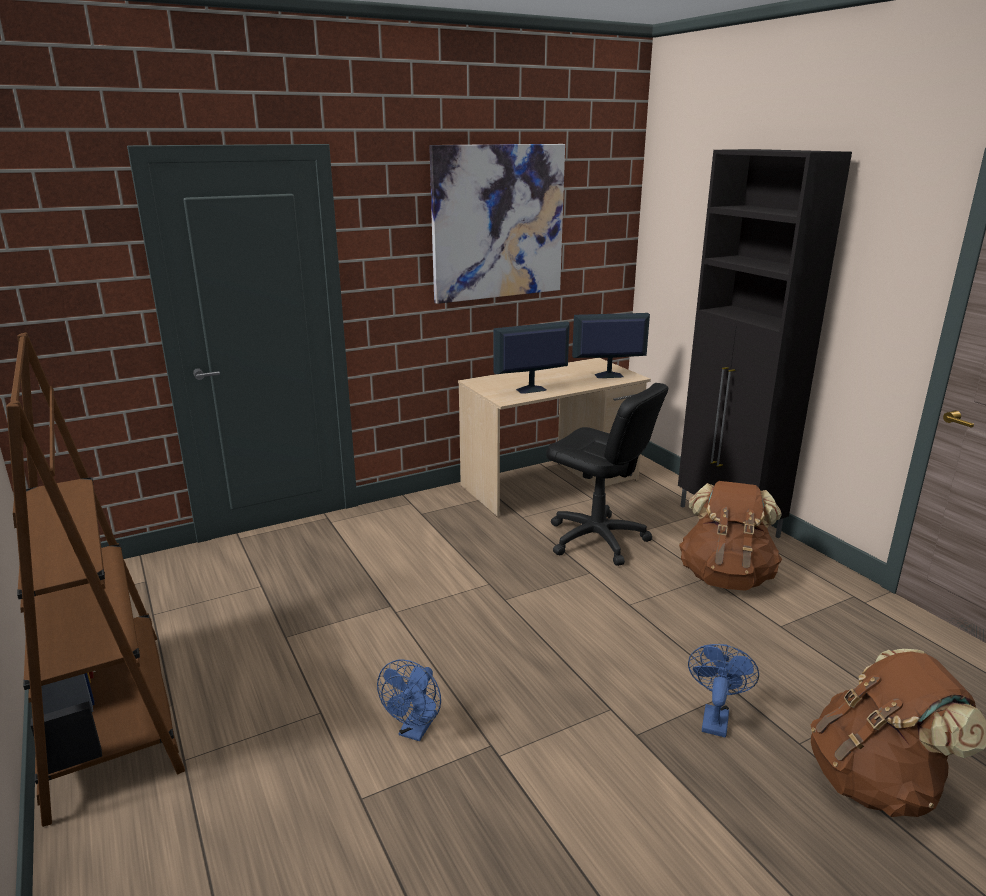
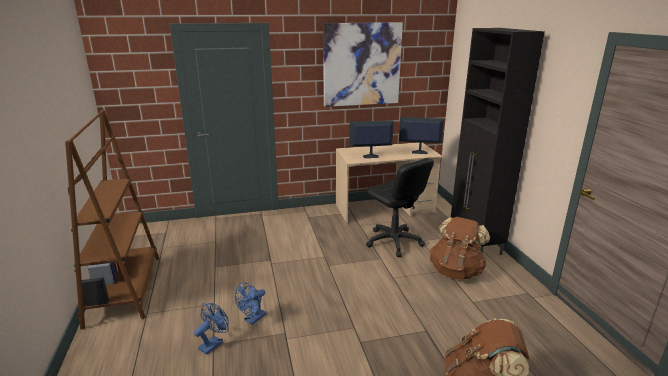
camera: 15 degrees right, 0 degrees up
blue fan [688,644,759,737] -> blue fan moved to [194,303,229,355]

